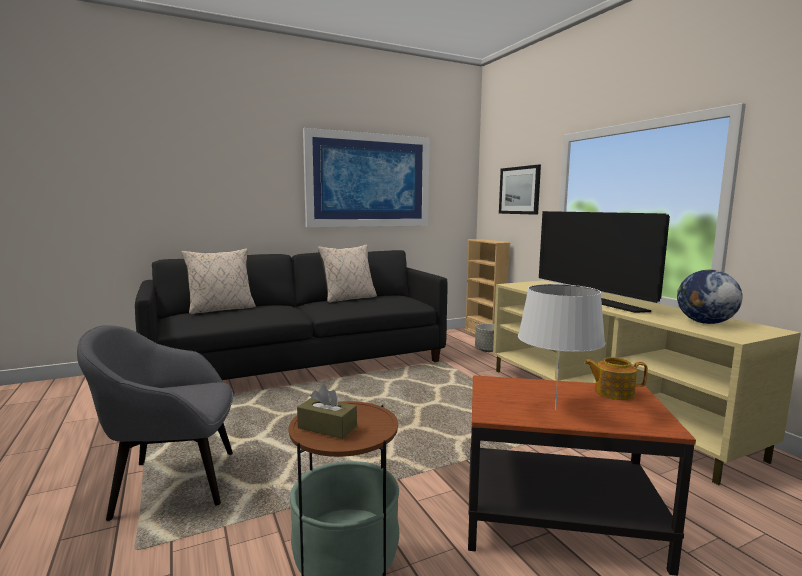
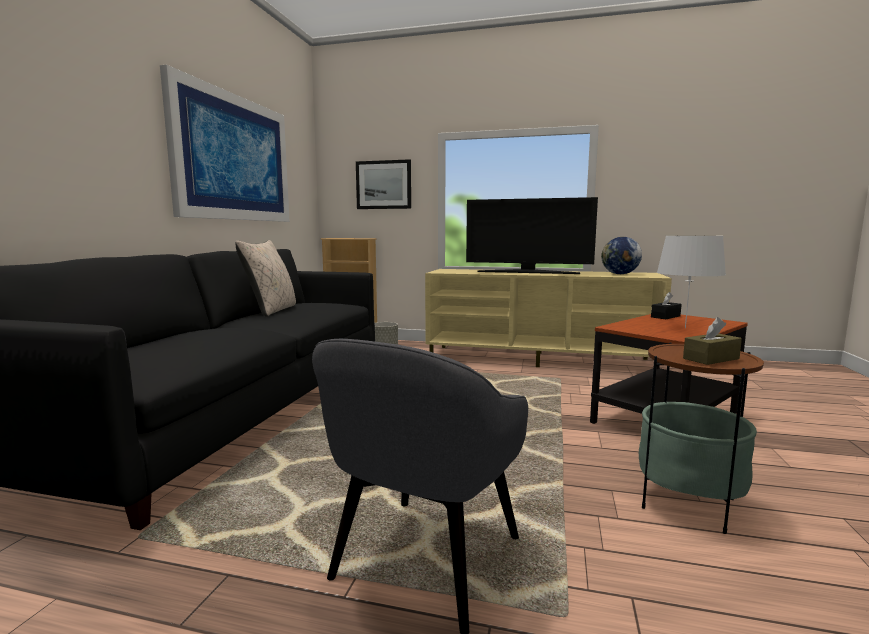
camera: 50 degrees left, 0 degrees up
beige pillow [181,248,256,315] -> none
teapot [584,357,648,400] -> black tissue box [651,292,682,319]

